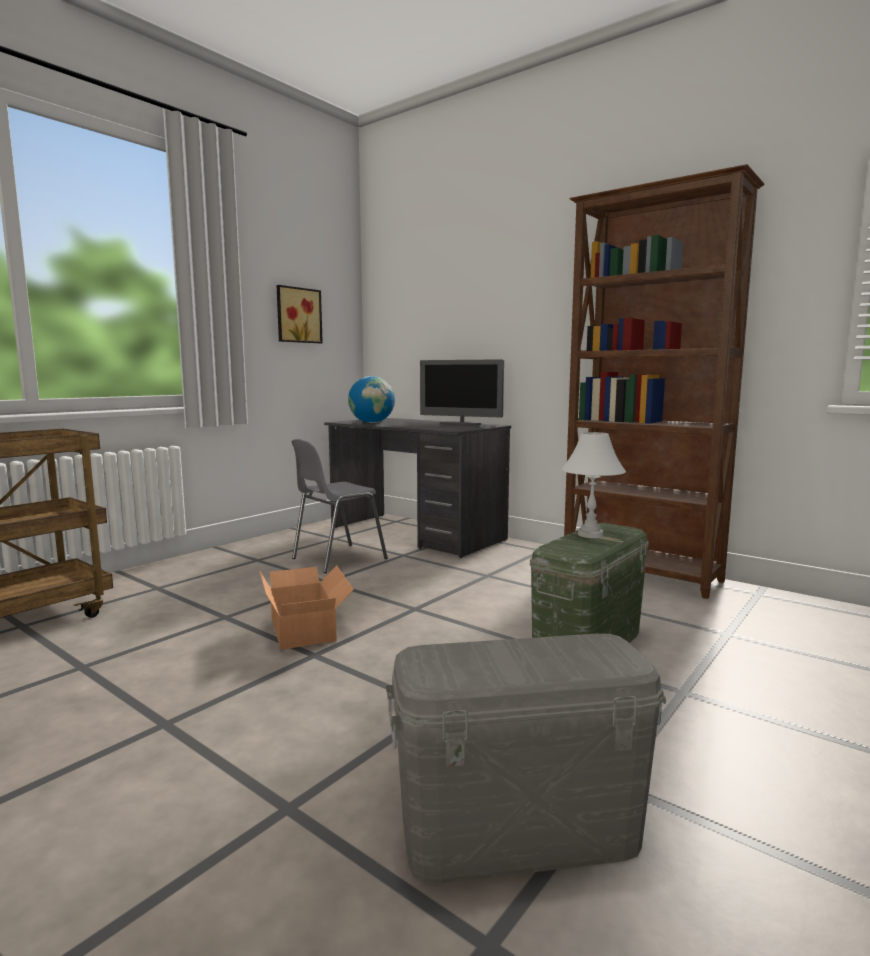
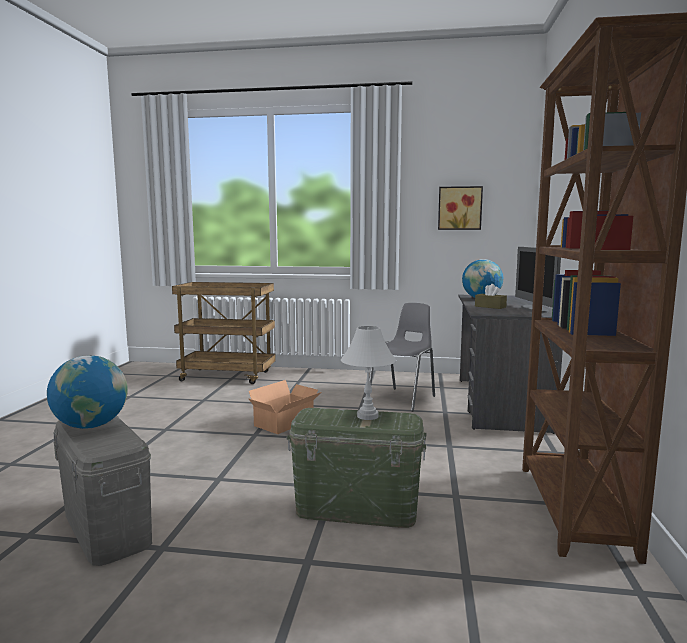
camera: 60 degrees right, 0 degrees up
grey chair [291,439,388,573] -> grey chair turned 105 degrees clockwise [370,303,435,411]
none -> globe [47,355,128,429]
none -> brown tissue box [475,284,507,309]

